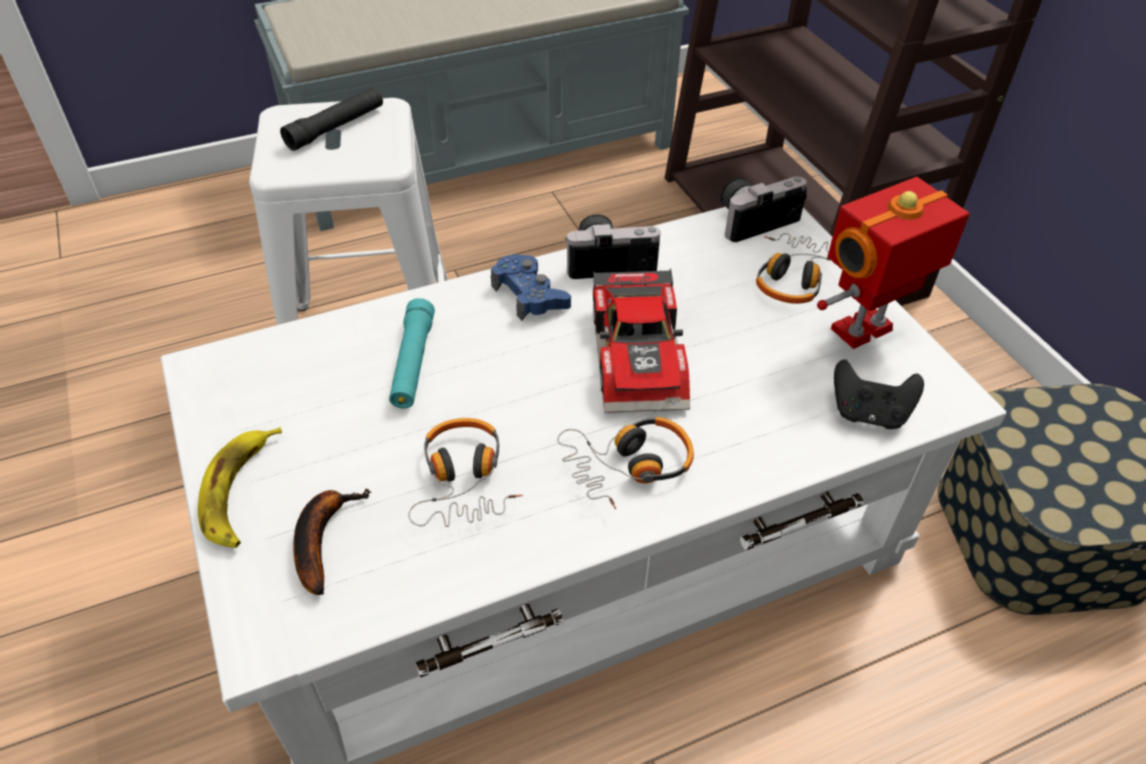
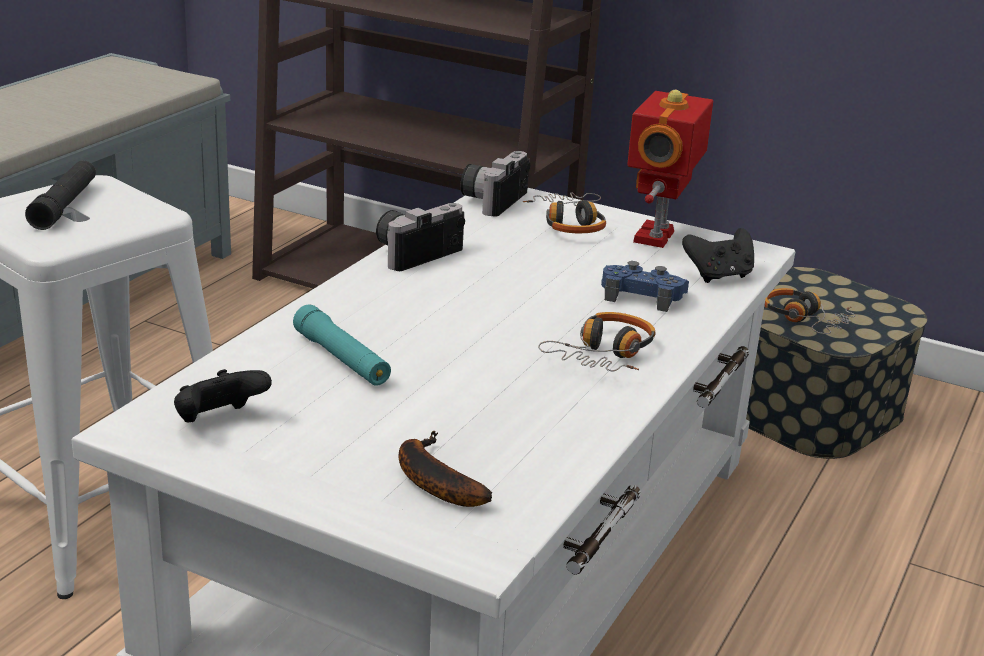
camera: 40 degrees left, 20 degrees down
banana [198,427,282,548] -> none
headphones [408,418,522,527] -> headphones moved to [764,288,856,334]
blue game controller [491,254,571,321] -> blue game controller moved to [601,261,689,312]
toy car [593,269,690,413] -> none
none -> black game controller [174,369,272,422]

